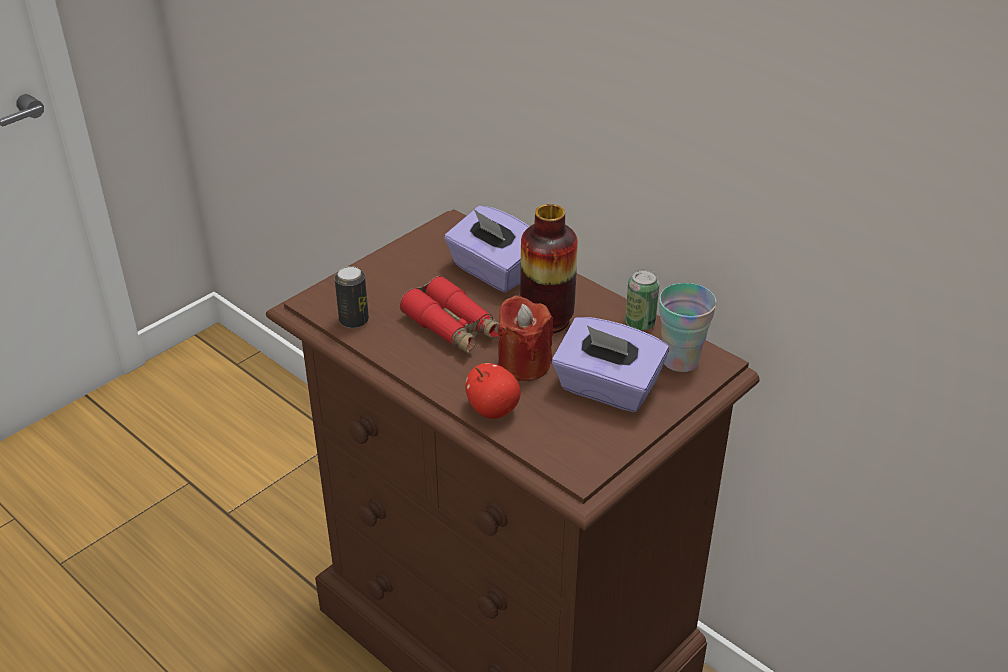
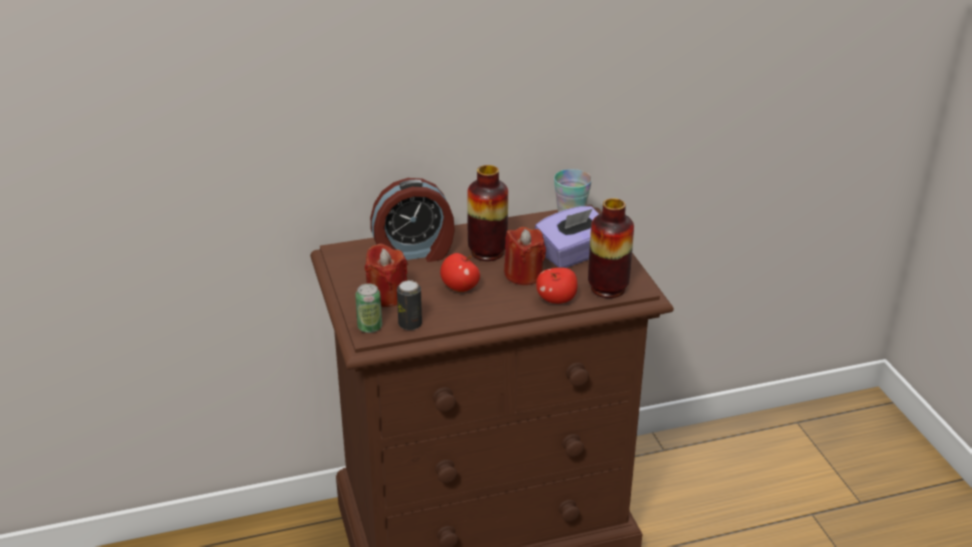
camera: 60 degrees left, 5 degrees down
red binoculars [400,276,499,354] -> apple [440,253,480,292]
purple tissue box [444,206,530,292] -> alarm clock [370,178,455,265]
can [625,269,660,331] -> can moved to [355,283,382,333]
none -> red candle [365,244,407,307]
none -> vase [588,198,634,298]

